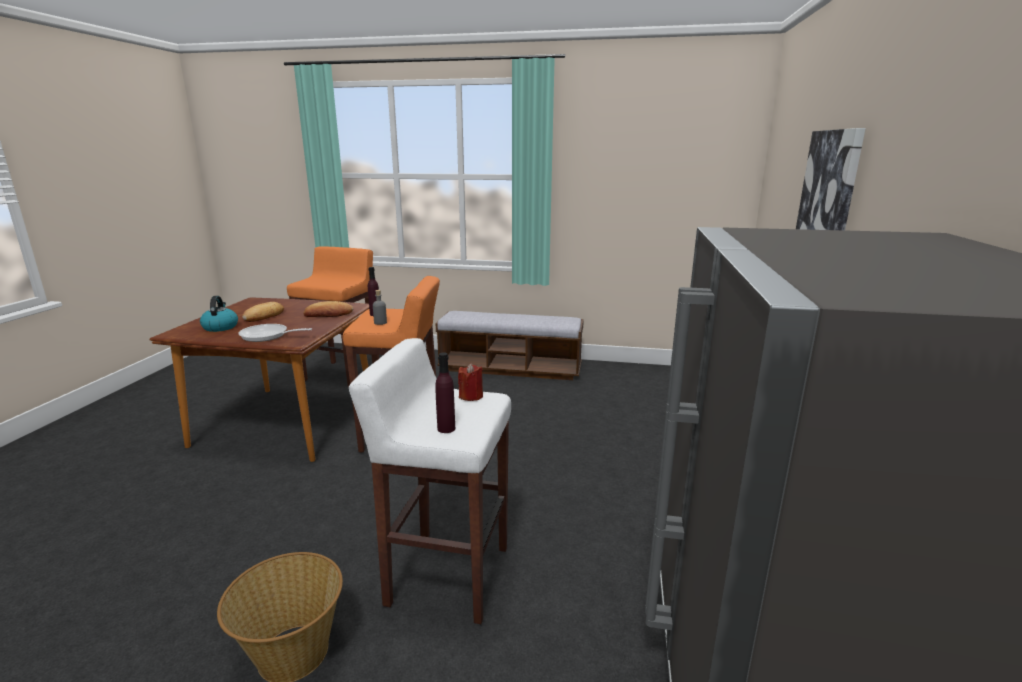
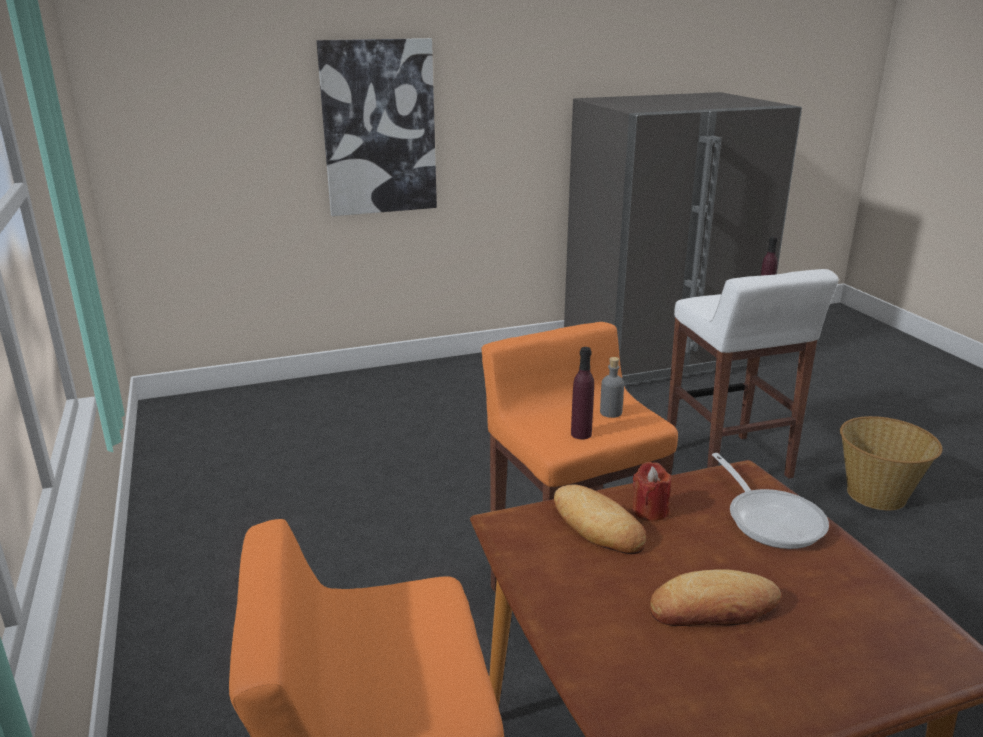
camera: 120 degrees left, 5 degrees up
kettle [200,296,238,332] -> none
bench [435,311,584,380] -> none
red candle [458,363,483,401] -> red candle moved to [633,462,671,521]

